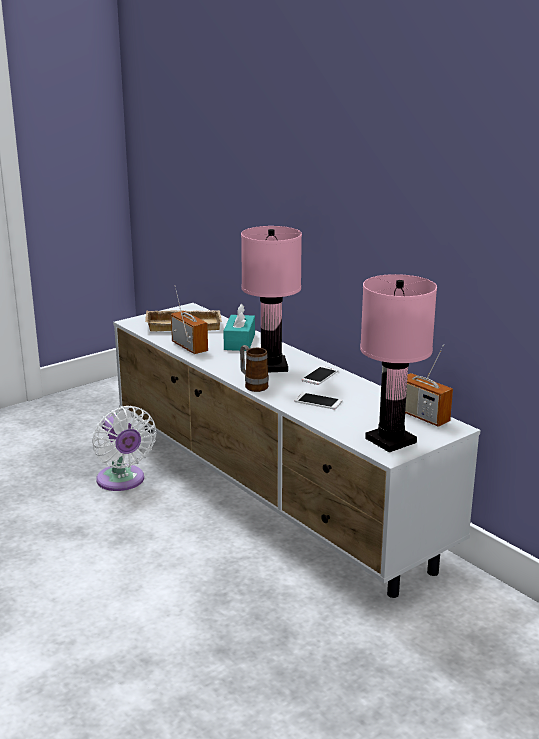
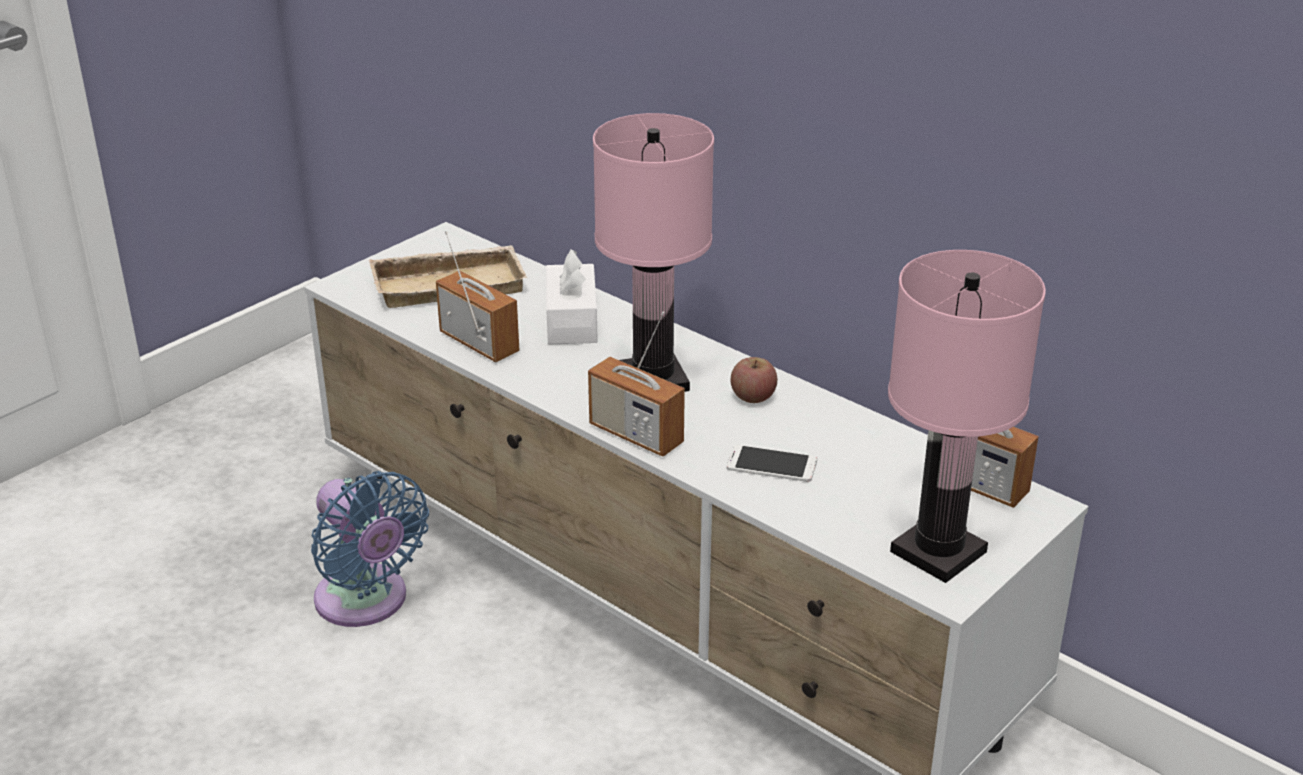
camera: 10 degrees left, 10 degrees up
white fan [92,406,157,491] -> blue fan [311,471,429,627]
turquoise tissue box [223,304,255,351] -> white tissue box [546,249,598,344]
mug [240,345,269,392] -> radio [588,312,685,457]
phone [301,366,338,385] -> apple [731,357,777,403]

